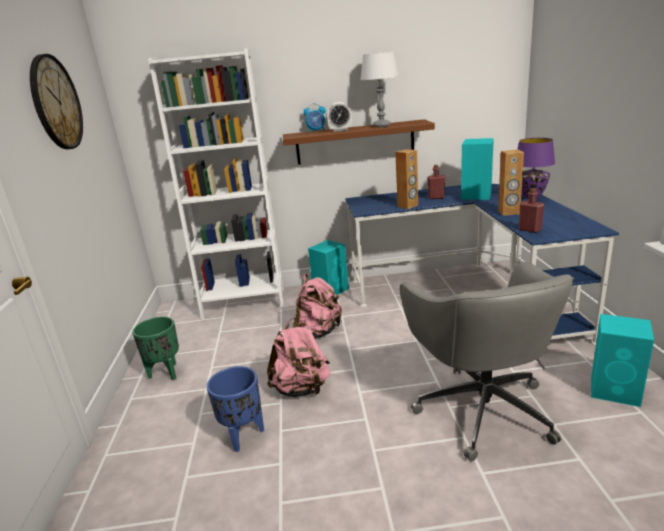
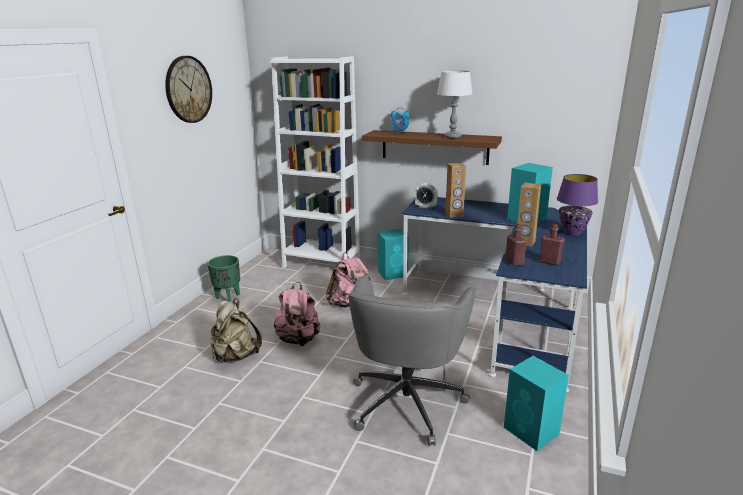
camera: 25 degrees right, 0 degrees up
blue planter [207,366,264,452] -> beige backpack [211,298,262,363]
alarm clock [327,102,352,132] -> alarm clock moved to [415,183,438,209]
red bottle [427,165,445,199] -> red bottle moved to [540,224,565,266]

